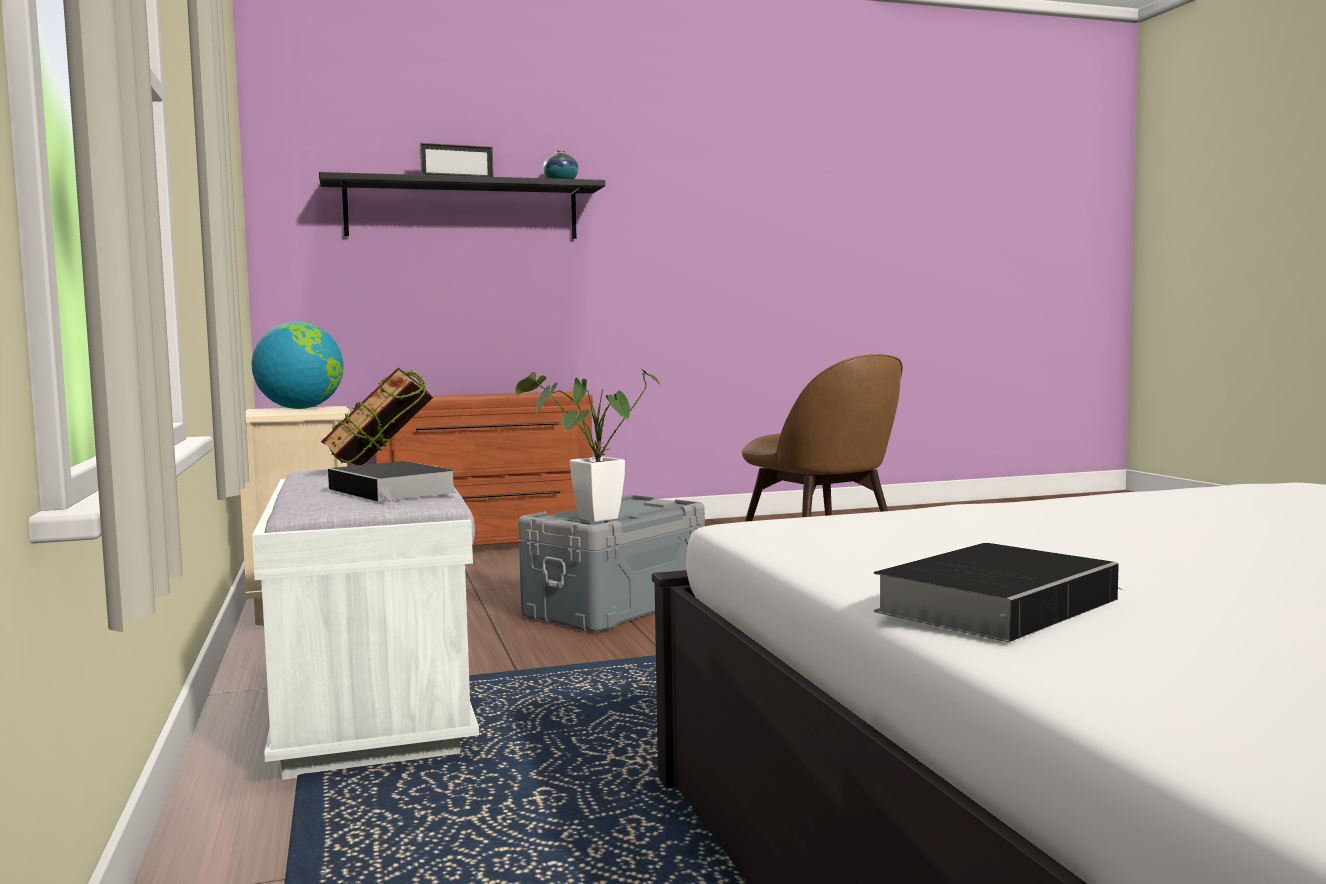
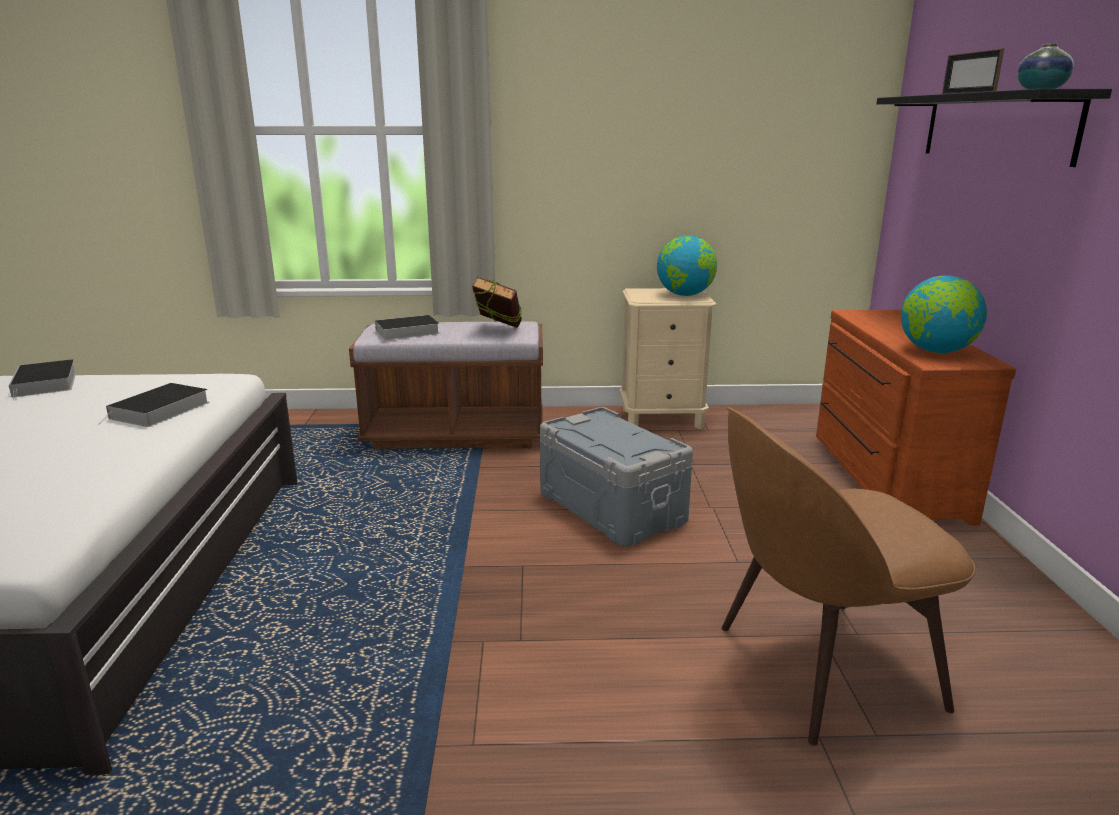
camera: 105 degrees right, 15 degrees up
white bench [252,466,479,780] -> brown bench [349,322,543,449]
potted plant [515,367,661,522] -> none
none -> book [98,383,210,427]
none -> globe [901,275,987,353]

